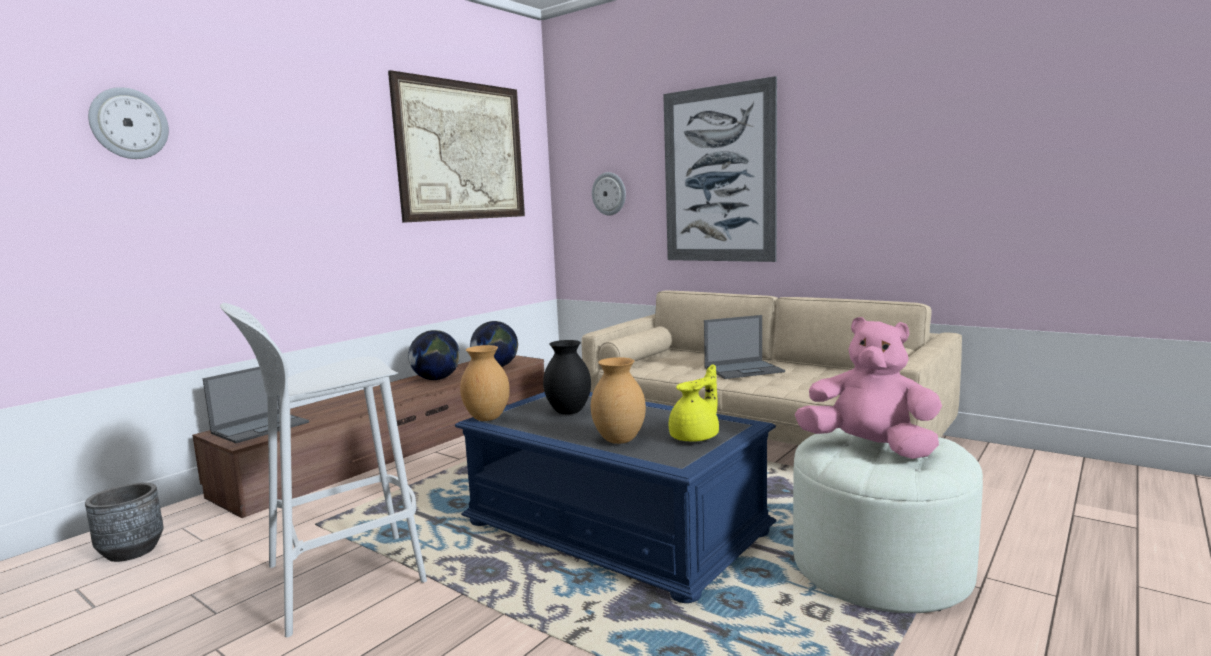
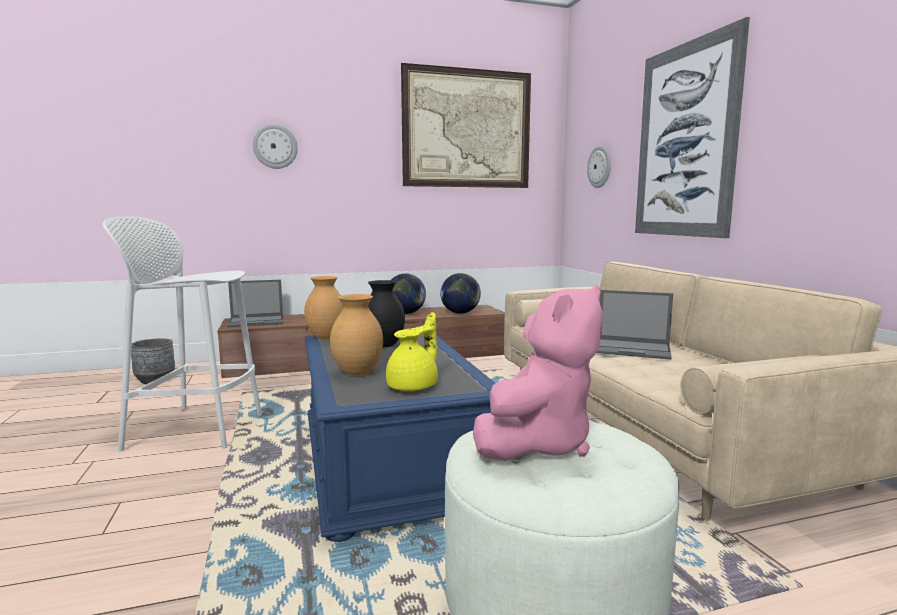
camera: 35 degrees right, 0 degrees up
wall clock [88,87,169,159] -> wall clock moved to [253,124,298,169]
yellow teapot [669,364,719,441] -> yellow teapot turned 45 degrees counterclockwise [386,312,438,391]
pink plush toy [795,317,942,459] -> pink plush toy turned 60 degrees clockwise [473,285,603,461]

